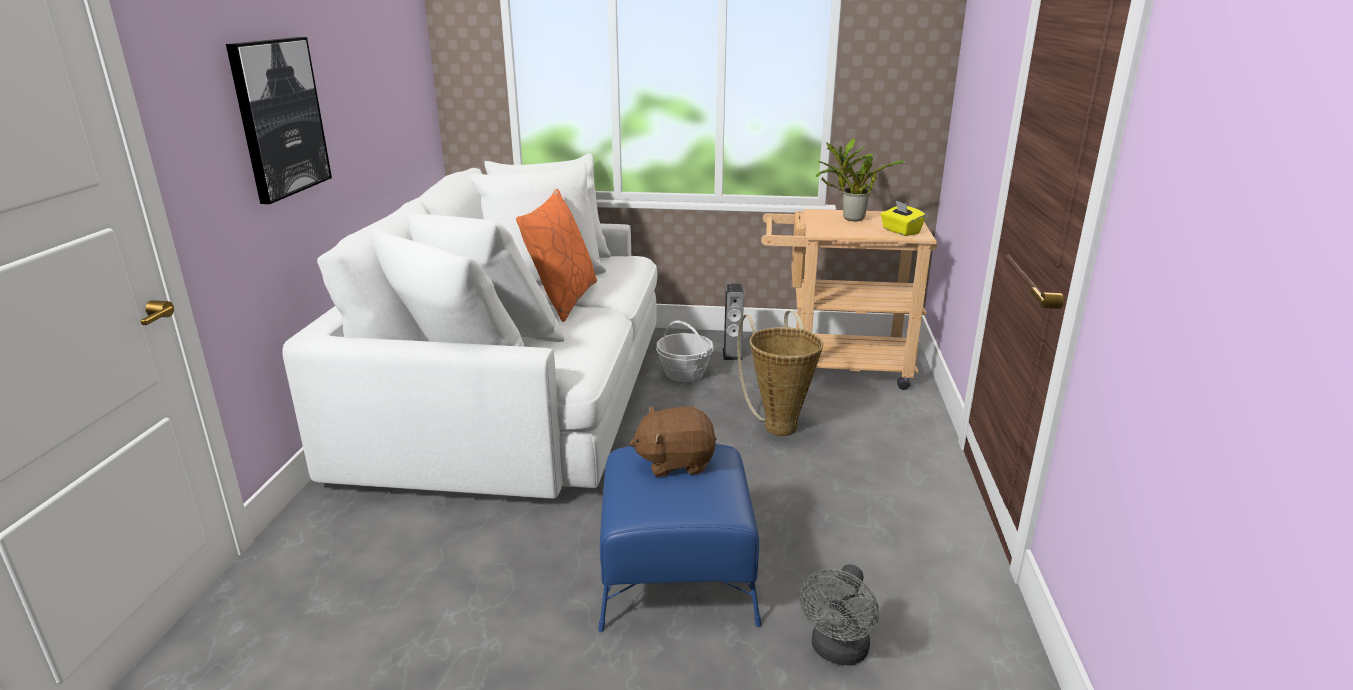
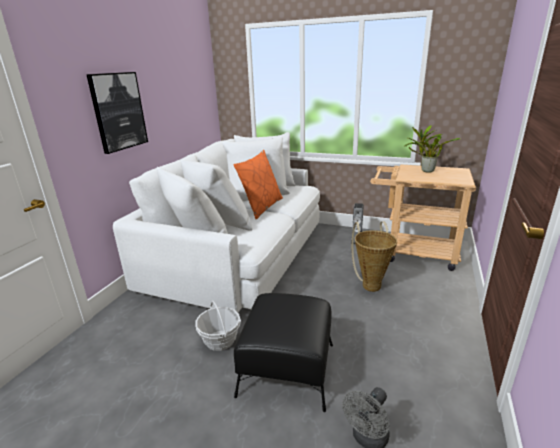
camera: 15 degrees right, 0 degrees up
blue ottoman [598,444,761,632] -> black ottoman [234,293,333,412]
brown plush toy [629,406,716,477] -> none
basket [656,321,714,382] -> basket moved to [195,300,241,351]
yellow tissue box [881,201,926,236] -> none

